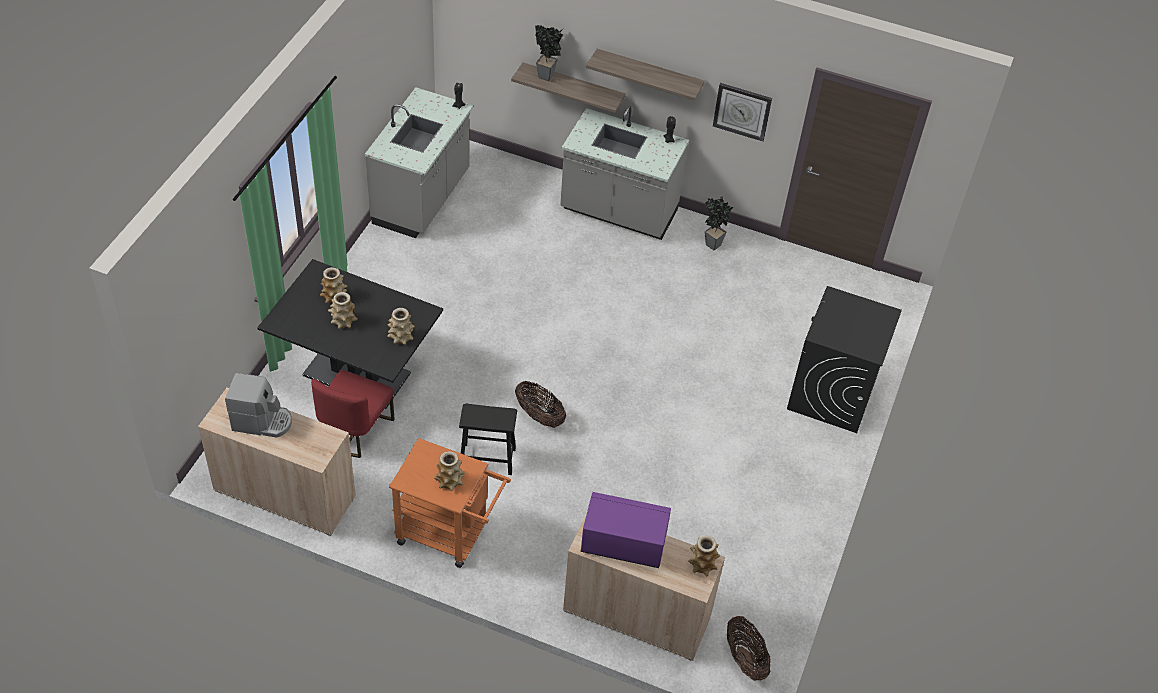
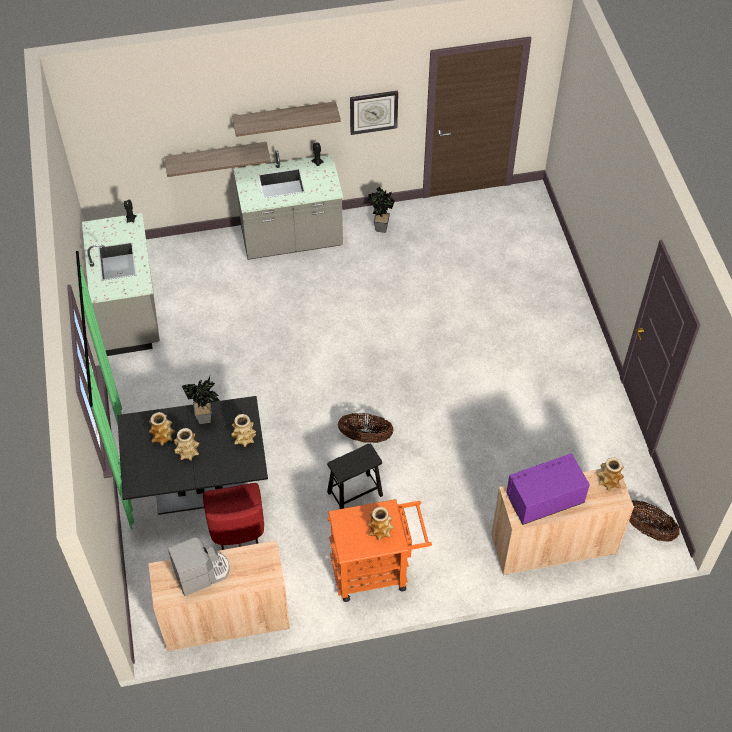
camera: 30 degrees left, 5 degrees up
potted plant [535,25,563,81] -> potted plant moved to [182,377,220,424]
black washing machine [787,286,902,433] -> none

